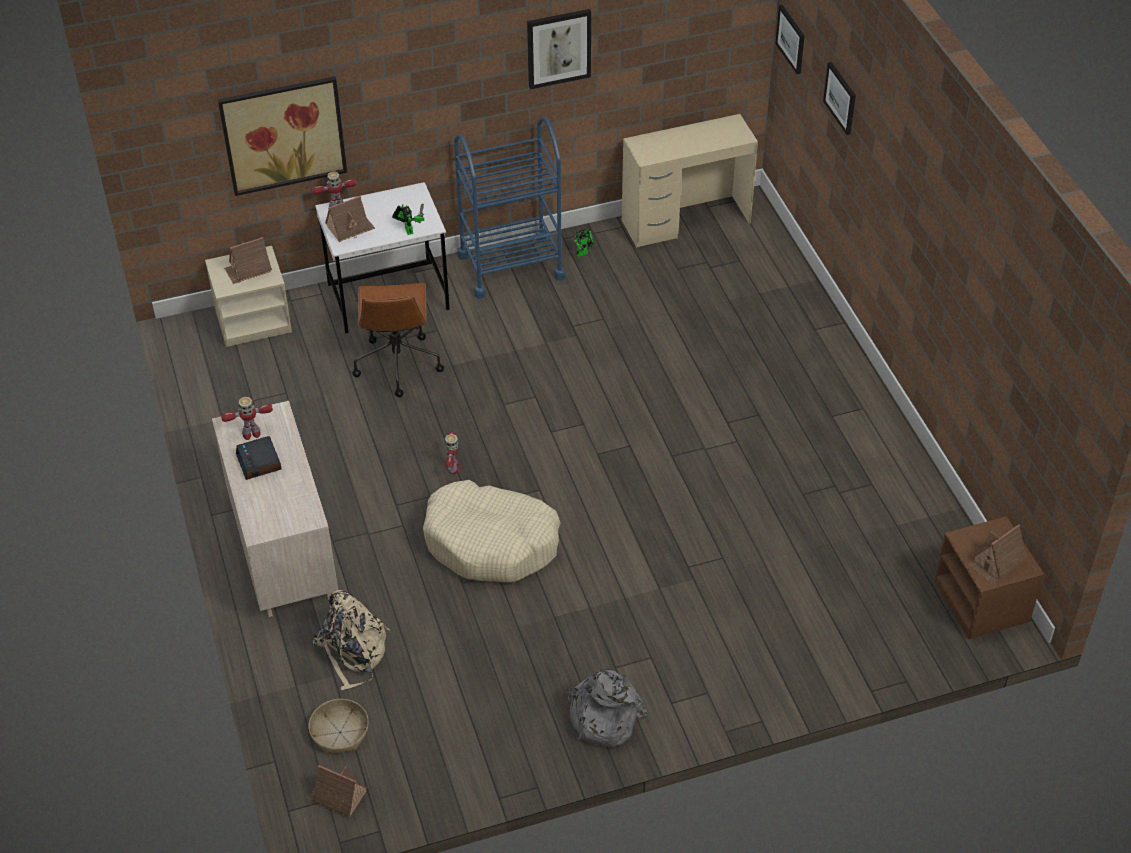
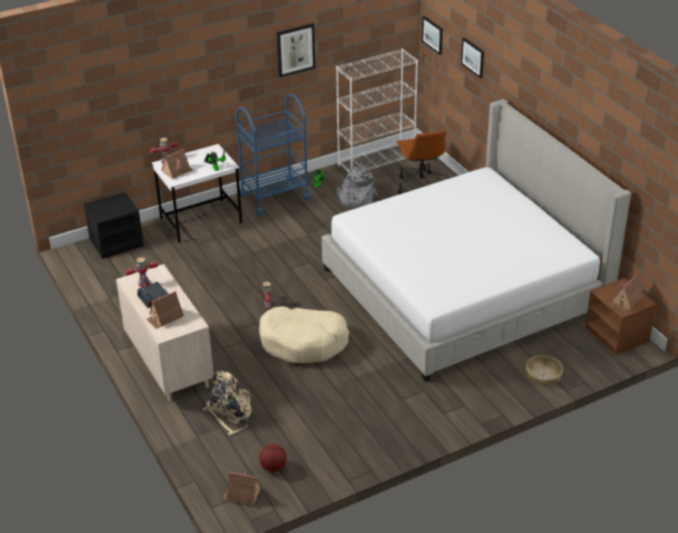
camera: 10 degrees left, 10 degrees down
beige nightstand [205,246,292,347] -> black nightstand [84,192,144,259]
picture [218,76,347,196] -> none
toy house [224,237,272,284] -> toy house moved to [147,291,184,329]
basket [309,699,369,755] -> basket moved to [526,355,563,386]
brown office chair [352,283,444,397] -> brown office chair moved to [396,130,448,194]
grey backpack [567,669,647,747] -> grey backpack moved to [336,163,378,208]
beige desk [622,114,758,248] -> white bookcase [336,48,418,172]
none -> basketball [259,444,287,472]
none -> bed [322,99,631,382]

